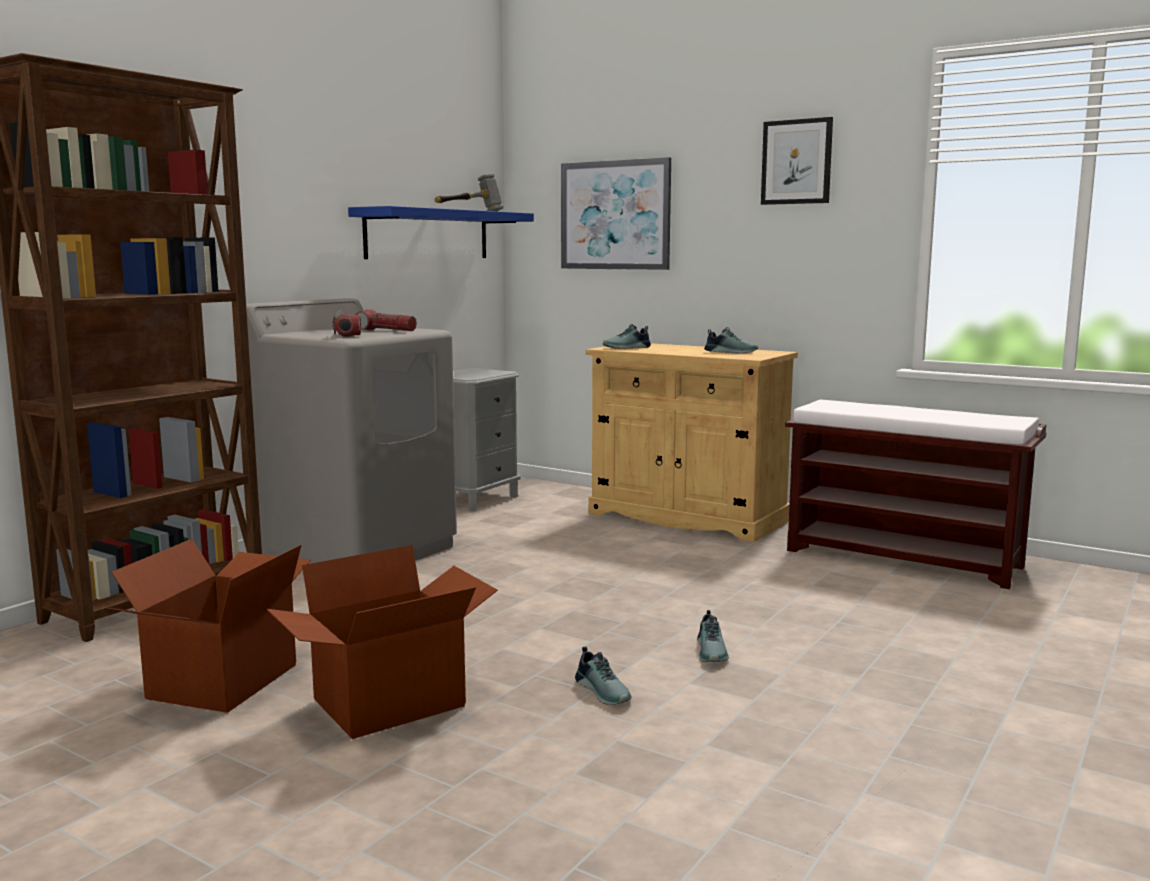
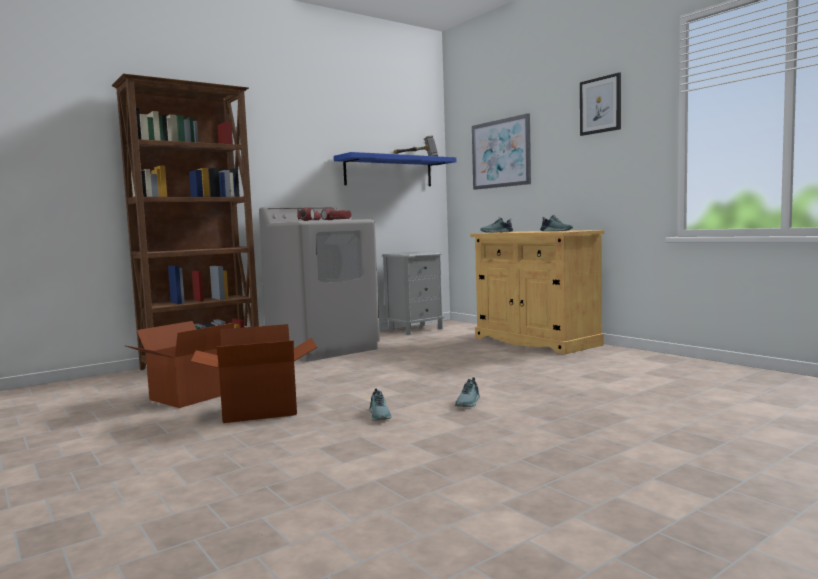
camera: 20 degrees right, 5 degrees down
brown bench [785,400,1046,589] -> none

